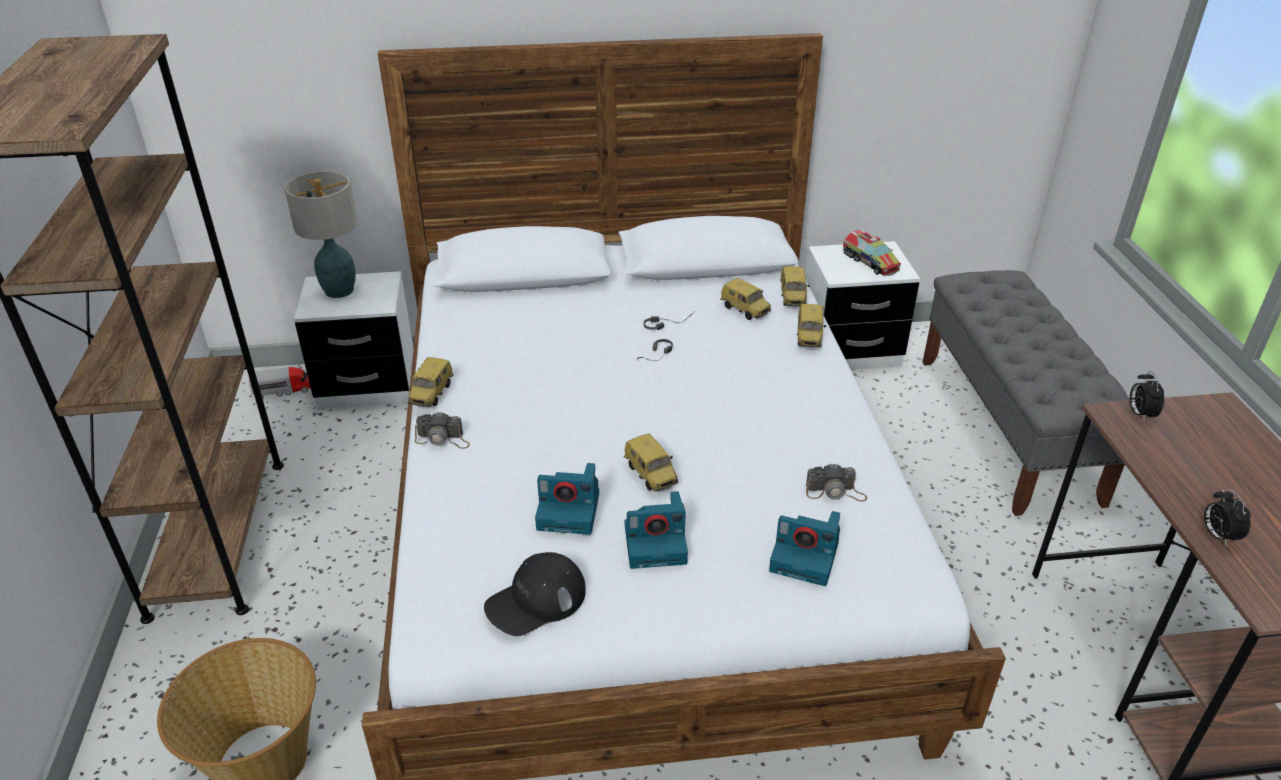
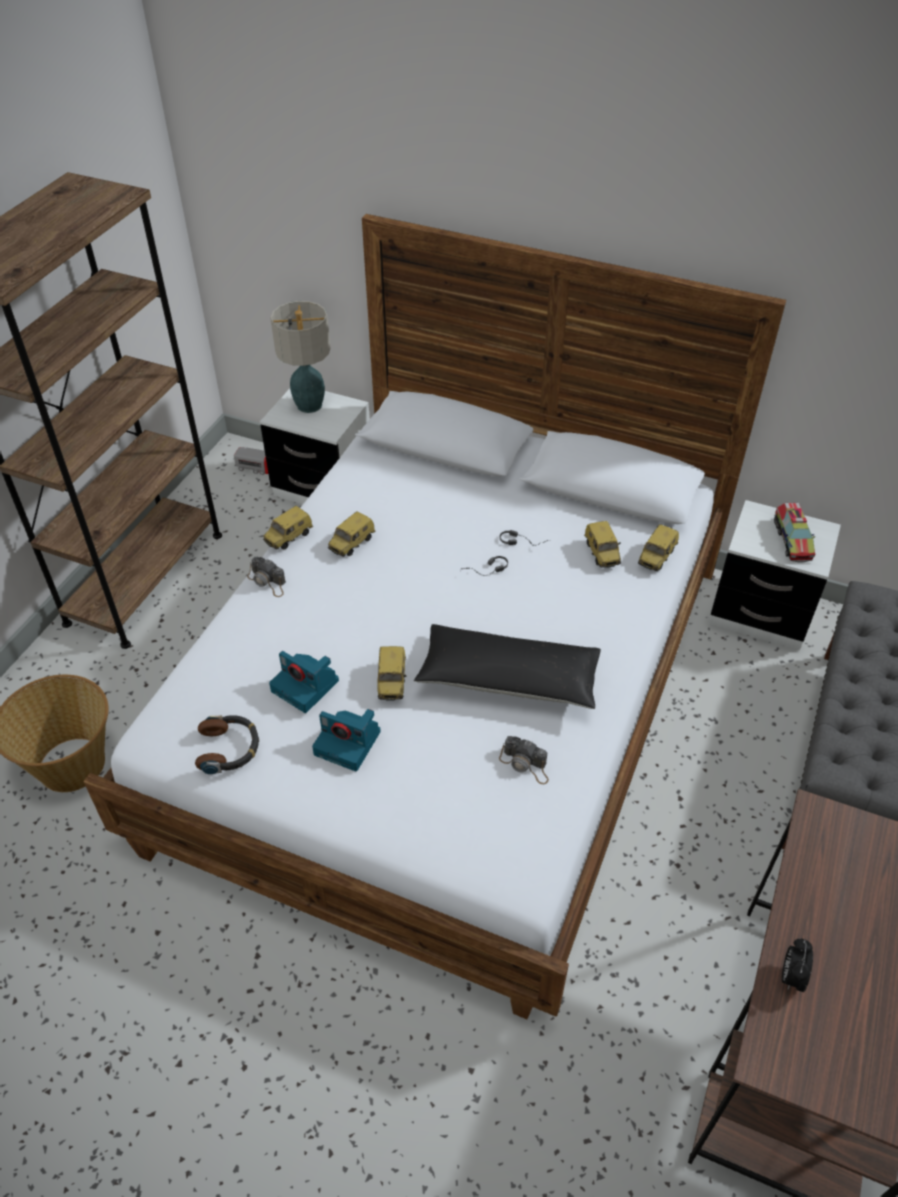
camera: 30 degrees right, 10 degrees up
black cap [484,552,586,636] -> headphones [195,715,259,774]
camera [769,511,840,586] -> none
toy car [797,304,826,348] -> toy car moved to [328,511,376,557]
alarm clock [1130,371,1164,421] -> none
none -> black pillow [414,624,601,709]

